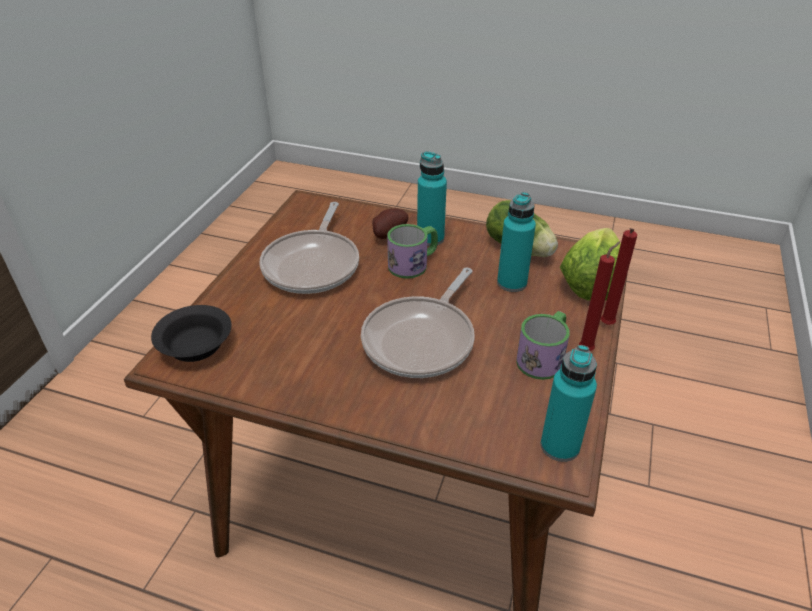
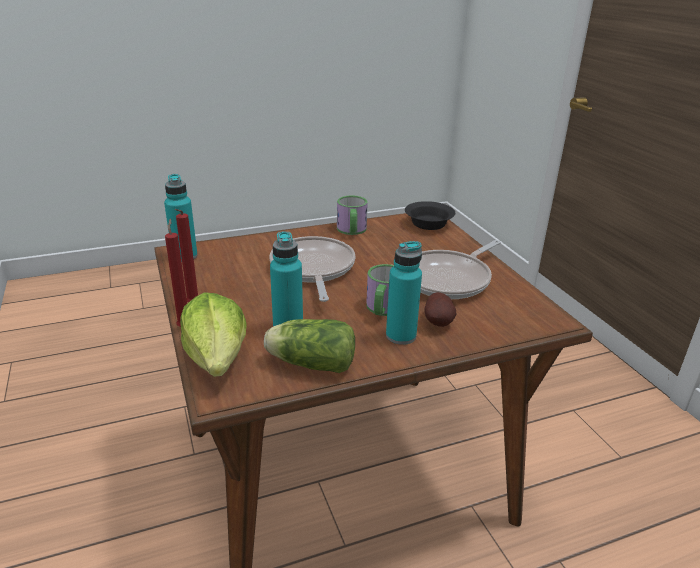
camera: 140 degrees right, 10 degrees down
frying pan [259,202,359,294] -> frying pan turned 105 degrees counterclockwise [419,240,501,299]
mug [516,311,570,380] -> mug moved to [337,195,368,235]

